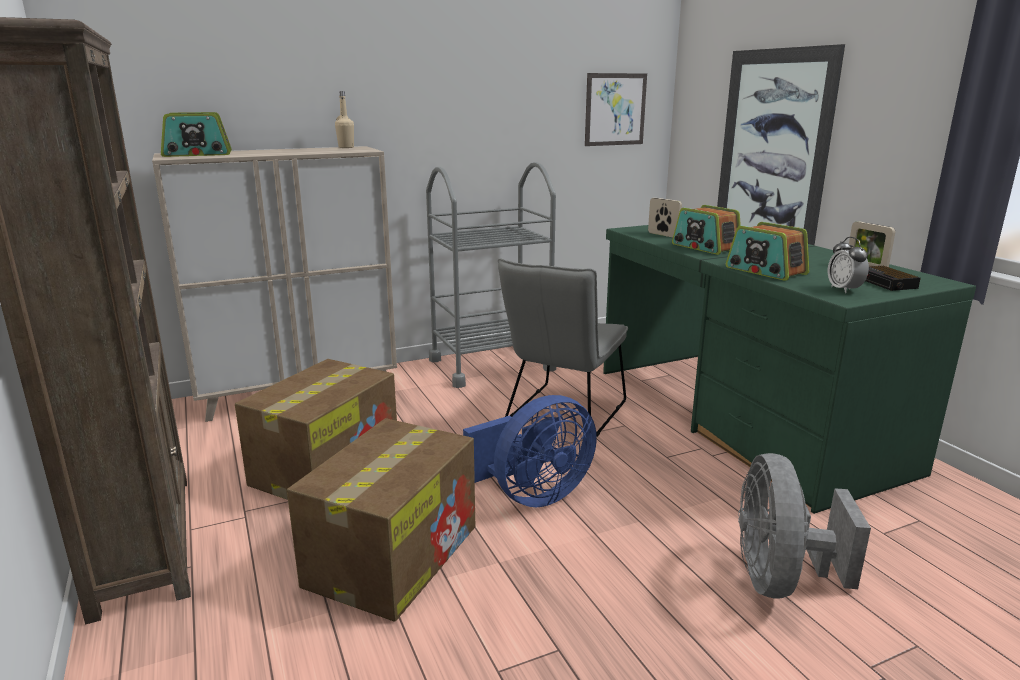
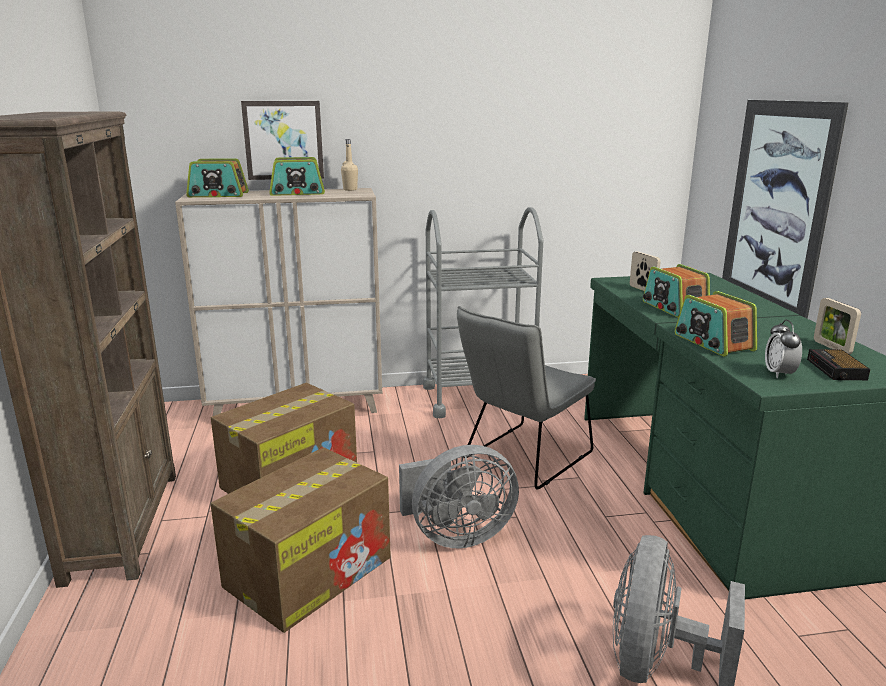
camera: 15 degrees right, 0 degrees up
blue fan [463,395,597,507] -> grey fan [399,445,519,548]
picture [585,73,647,146] -> picture moved to [241,101,324,180]
none -> radio [269,157,325,196]

